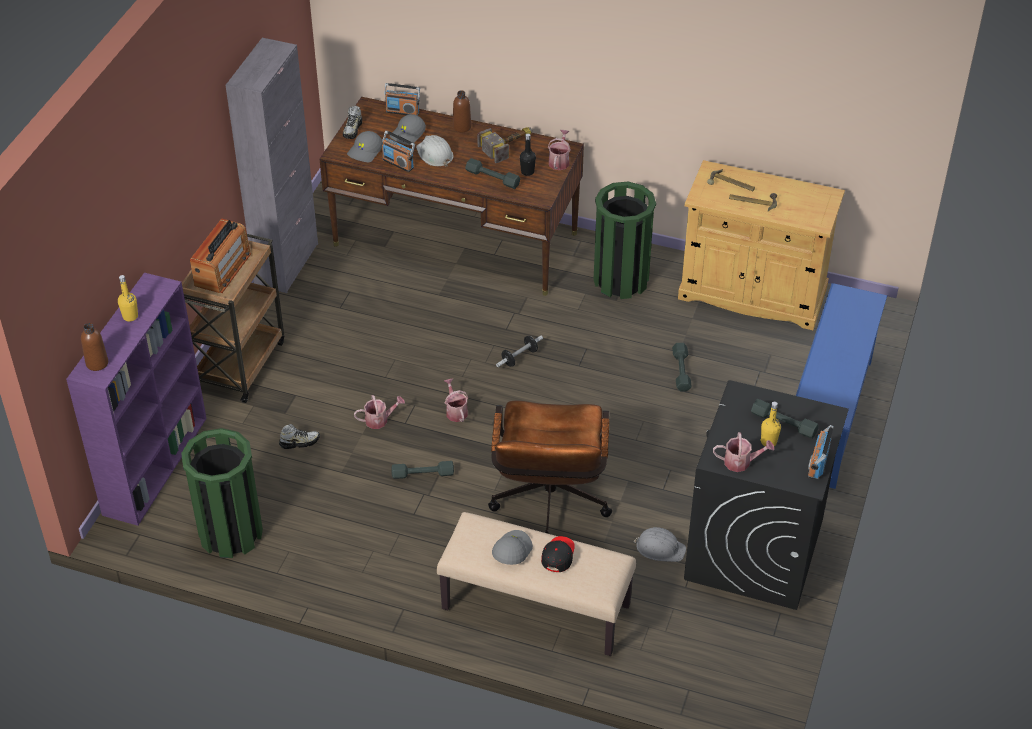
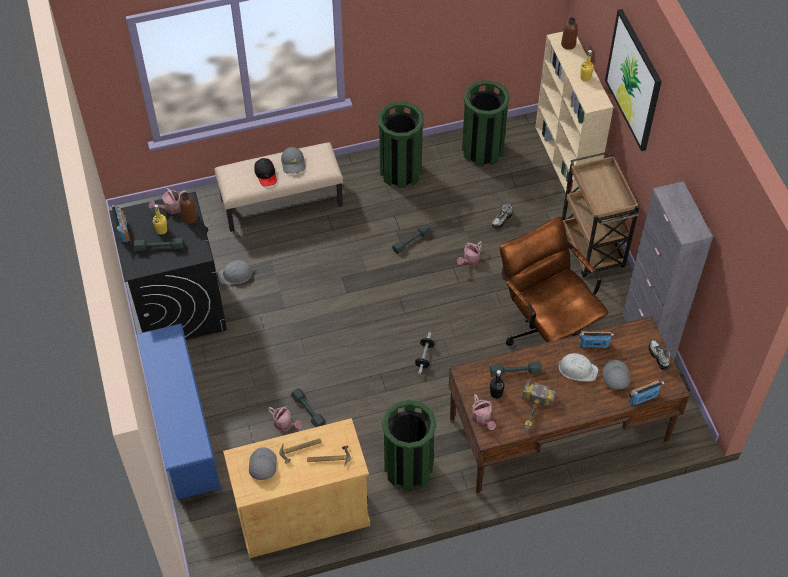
camera: 145 degrees right, 10 degrees up
purple bookcase [66,273,207,526] -> beige bookcase [535,32,613,193]
radio [190,218,251,293] -> none
grey cap [347,131,383,163] -> grey cap moved to [249,447,277,480]
watering can [444,378,468,422] -> watering can moved to [268,406,302,431]
brown bottle [453,90,471,132] -> brown bottle moved to [179,192,198,224]
brown office chair [488,400,612,534] -> brown office chair moved to [500,216,608,346]
none -> green trash can [378,102,424,188]
none -> picture [605,9,662,151]

